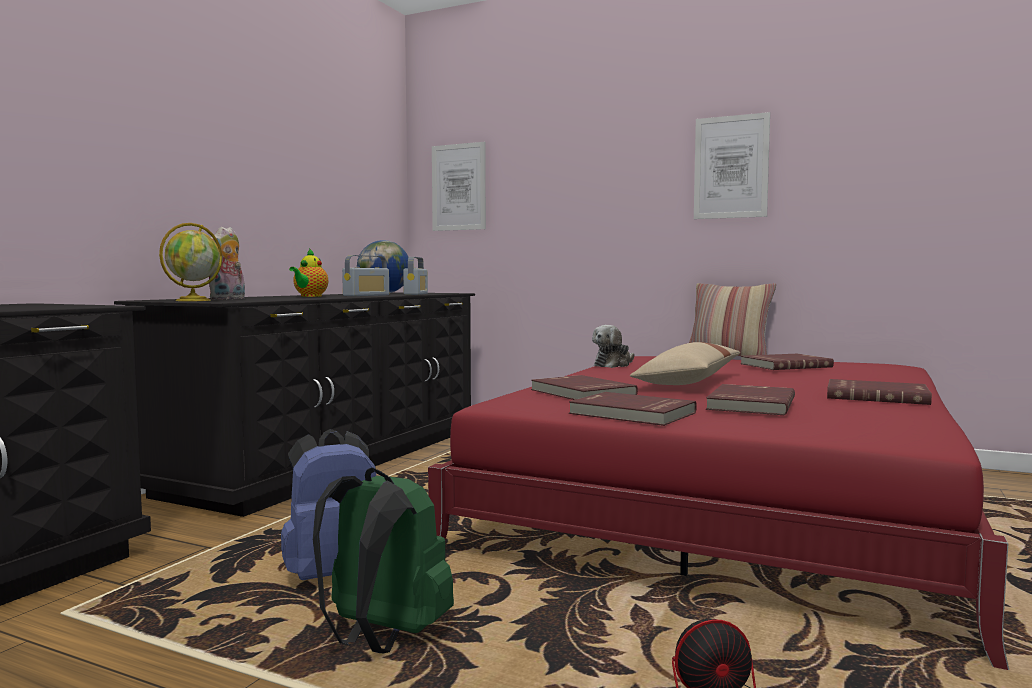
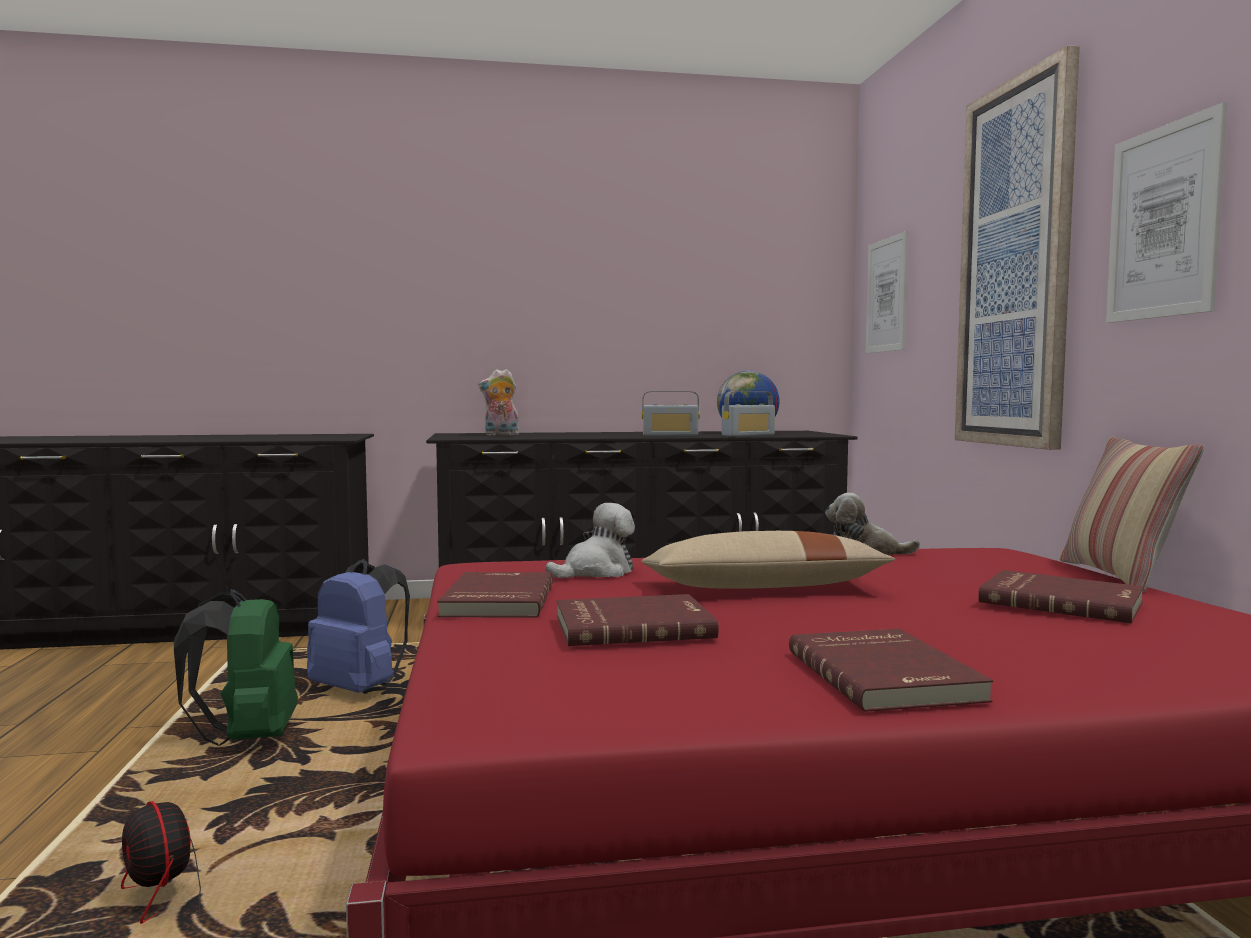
camera: 55 degrees right, 0 degrees up
globe [159,223,222,301] -> none
teapot [289,248,328,297] -> none
red book [531,375,638,400] -> plush toy [545,503,635,578]
none -> picture [955,45,1080,450]

